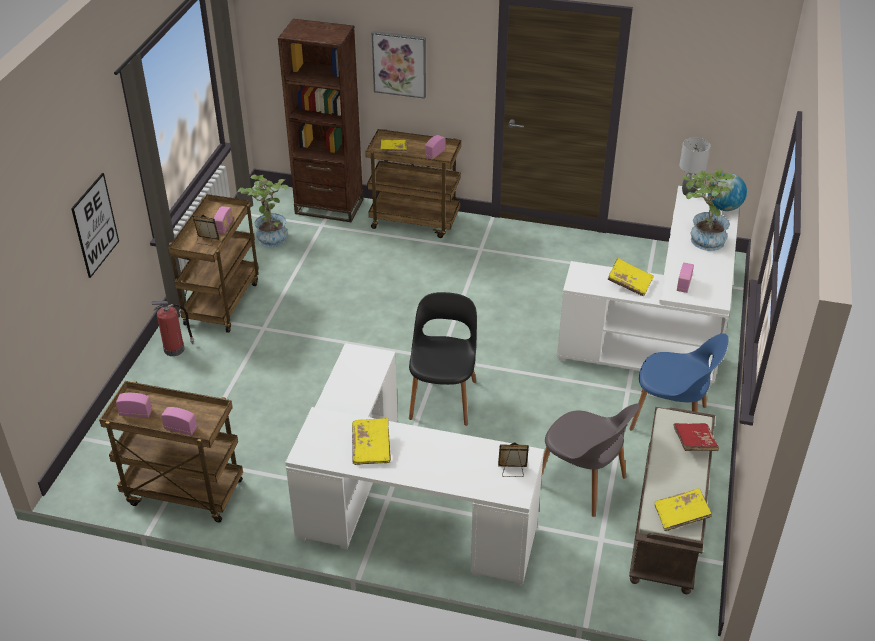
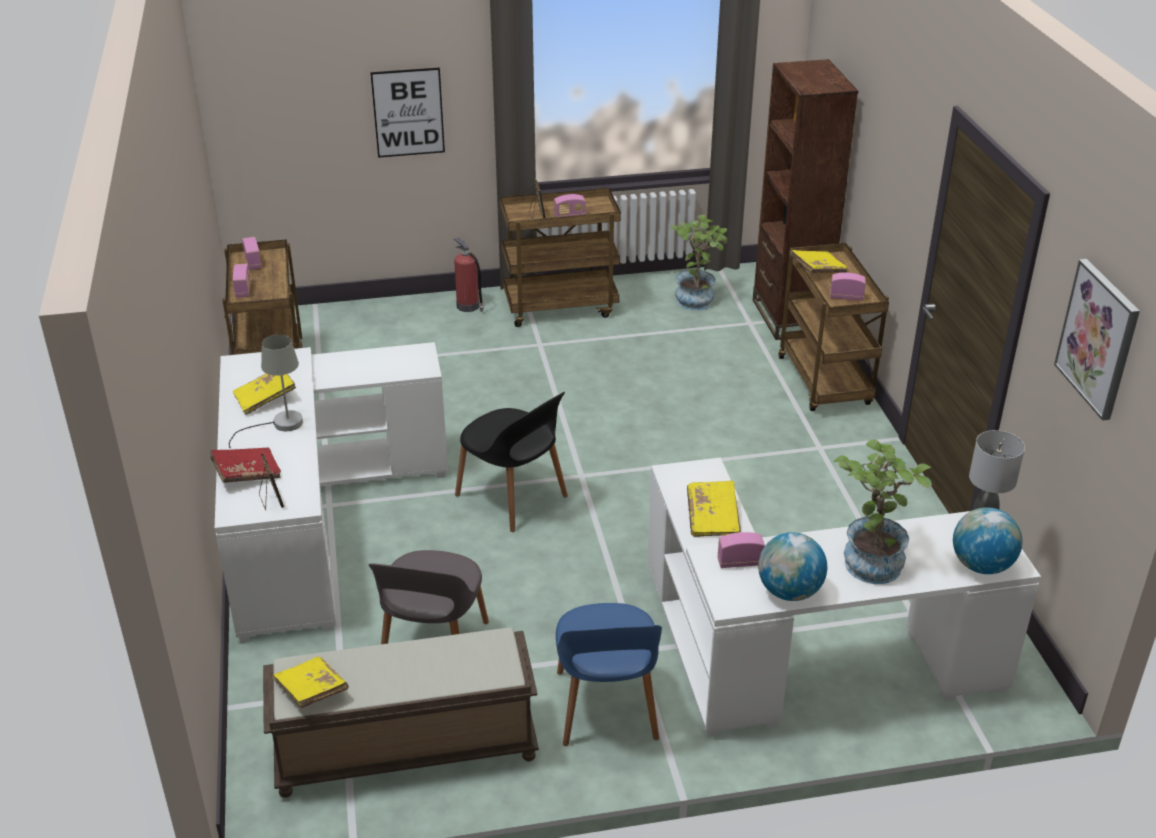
camera: 65 degrees right, 5 degrees down
picture [372,31,426,99] -> picture moved to [1054,259,1140,421]
black chair [409,292,477,426] -> black chair turned 60 degrees clockwise [455,392,568,532]
red book [673,423,719,451] -> red book moved to [210,448,281,483]
none -> grey table lamp [229,334,303,449]
none -> globe [758,532,827,601]

